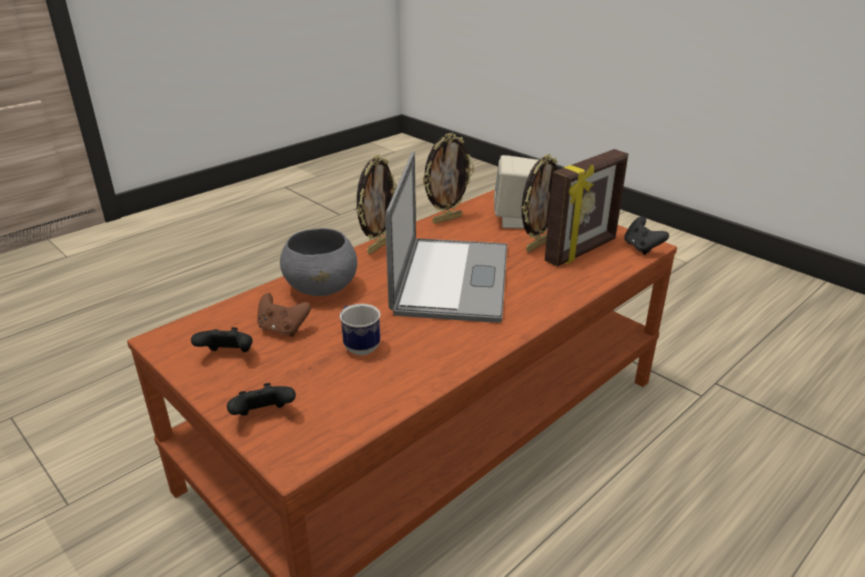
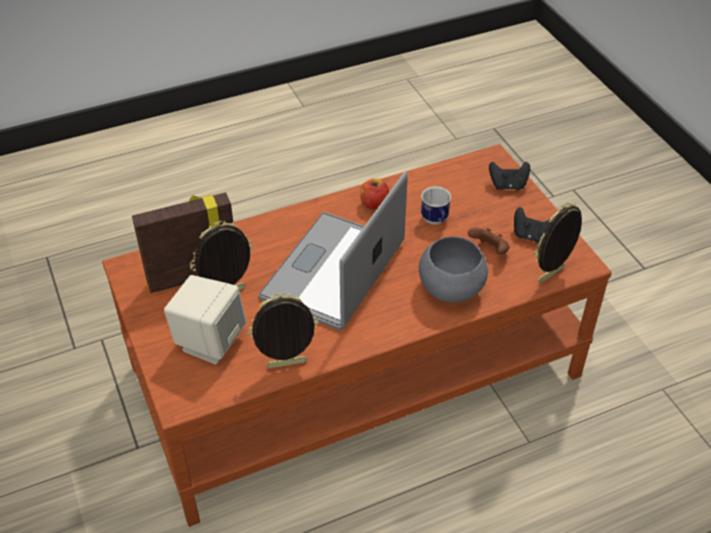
camera: 160 degrees left, 15 degrees up
picture frame [357,155,397,254] -> picture frame moved to [534,202,582,283]
black game controller [624,216,669,255] -> none
none -> apple [360,178,389,210]

